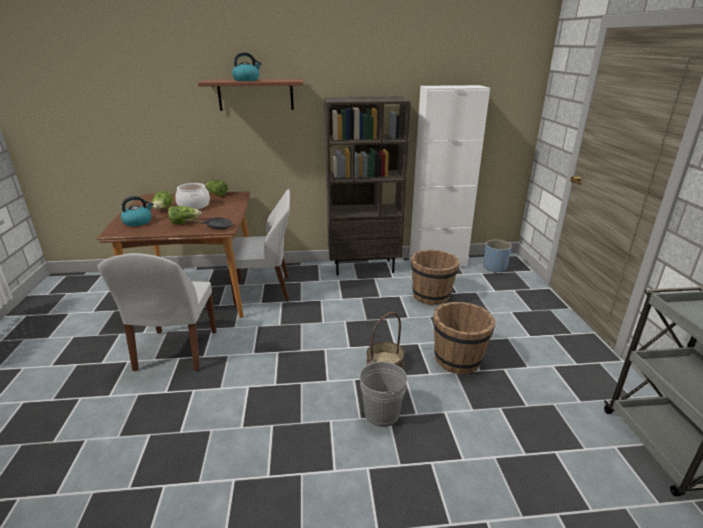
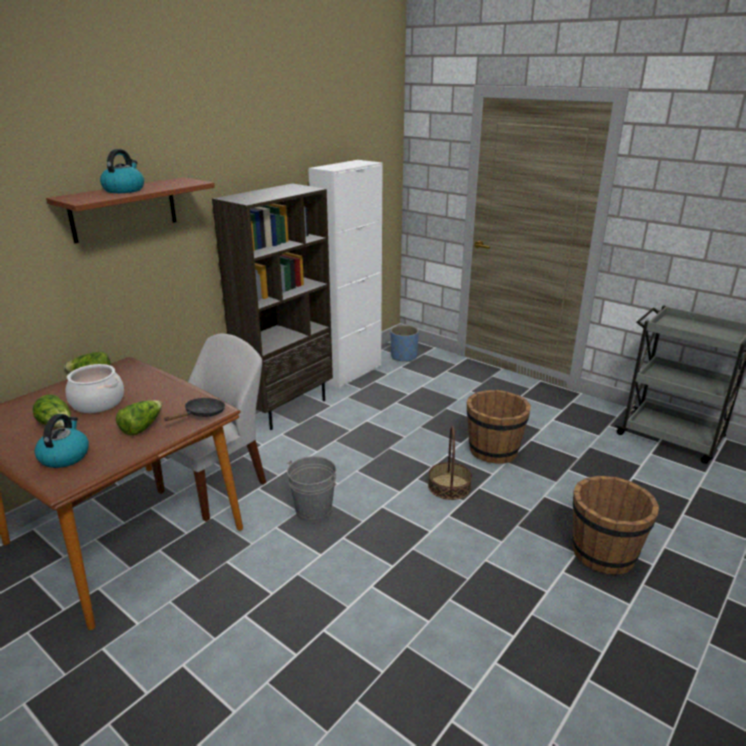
camera: 45 degrees left, 0 degrees up
white chair [98,253,217,371] -> none
grey bucket [359,359,407,427] -> grey bucket moved to [287,456,336,522]
brown bucket [411,250,460,305] -> brown bucket moved to [572,476,659,575]

